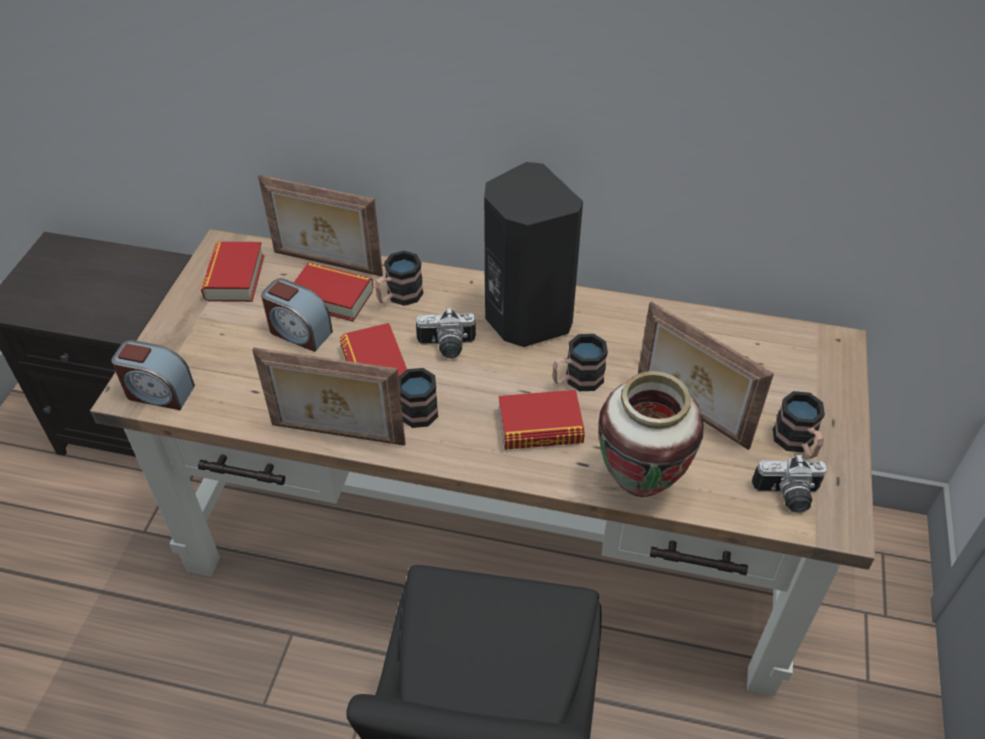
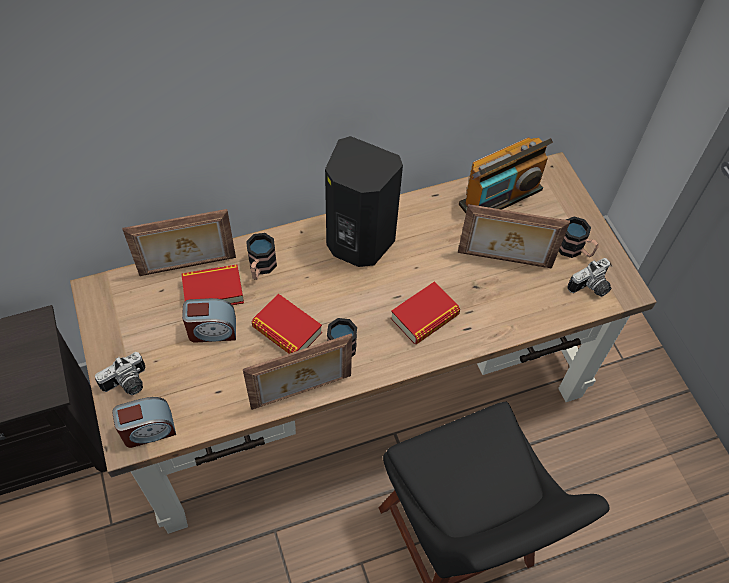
camera: 35 degrees left, 10 degrees up
book [201,242,264,302] -> none
camera [416,307,476,359] -> camera moved to [95,352,146,395]
mug [553,334,608,391] -> none
vase [598,371,704,497] -> none
none -> radio [459,138,553,213]

